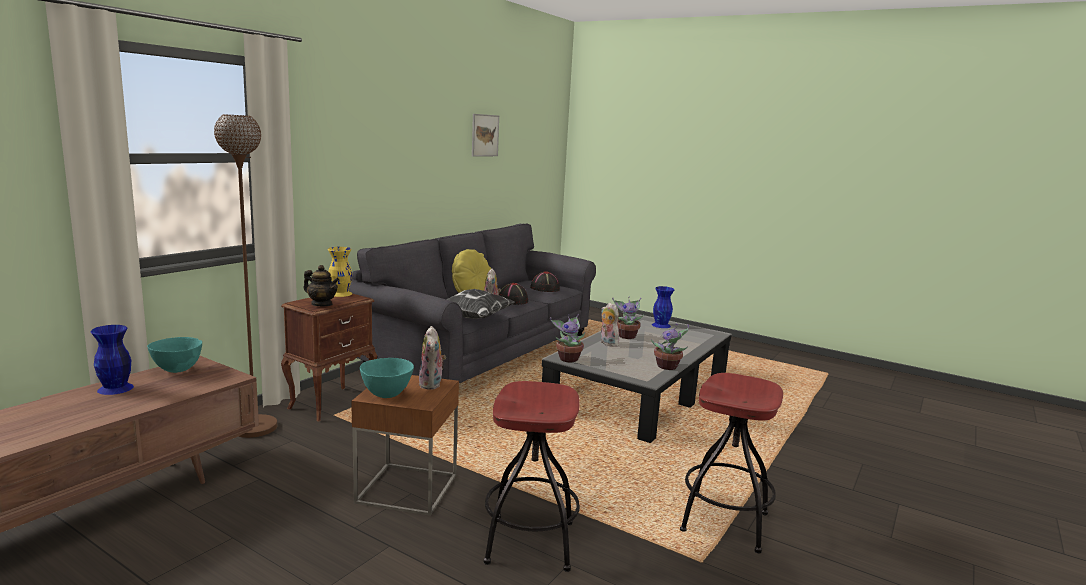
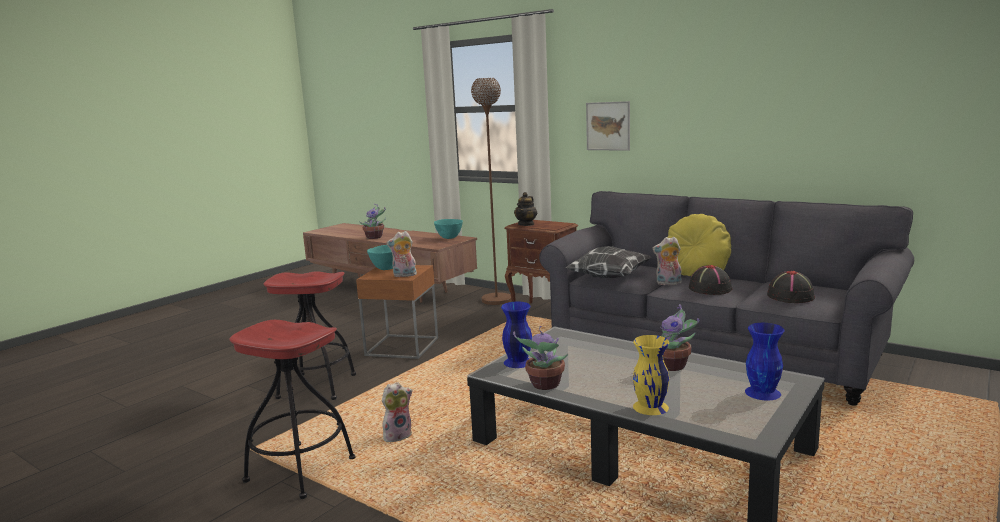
camera: 95 degrees right, 0 degrees up
blue vase [91,325,134,395] -> blue vase moved to [501,302,532,368]
yellow vase [328,247,352,297] -> yellow vase moved to [633,335,669,415]
picture [472,114,499,157] -> picture moved to [586,101,630,151]
potted plant [550,314,585,362] -> potted plant moved to [359,204,386,239]
plush toy [601,303,619,347] -> plush toy moved to [382,382,413,442]

